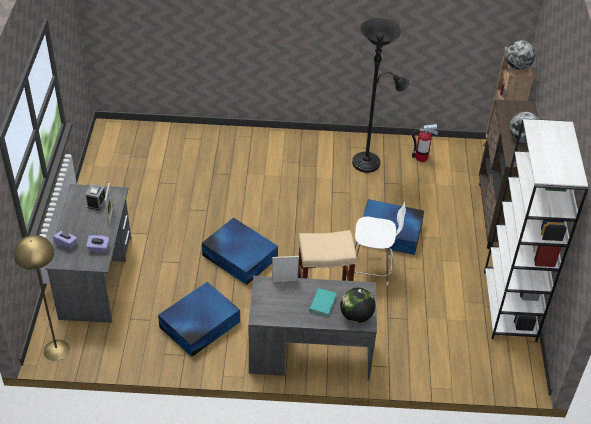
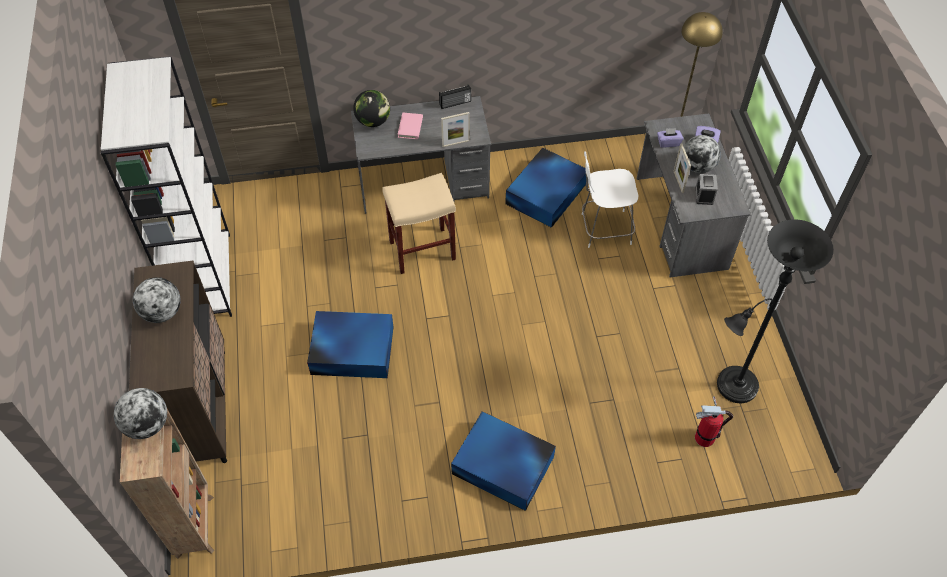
camera: 170 degrees right, 10 degrees up
blue storage box [202,217,278,285] -> blue storage box moved to [451,411,556,511]
turquoise book [309,288,337,317] -> pink book [397,112,423,139]
black floor lamp [352,18,409,173] -> black floor lamp moved to [717,219,834,403]
white chair [354,202,406,285] -> white chair moved to [582,151,638,248]
fire extinguisher [412,124,438,162] -> fire extinguisher moved to [695,396,733,447]
none -> radio [439,85,471,109]
none -> globe [684,135,721,173]

